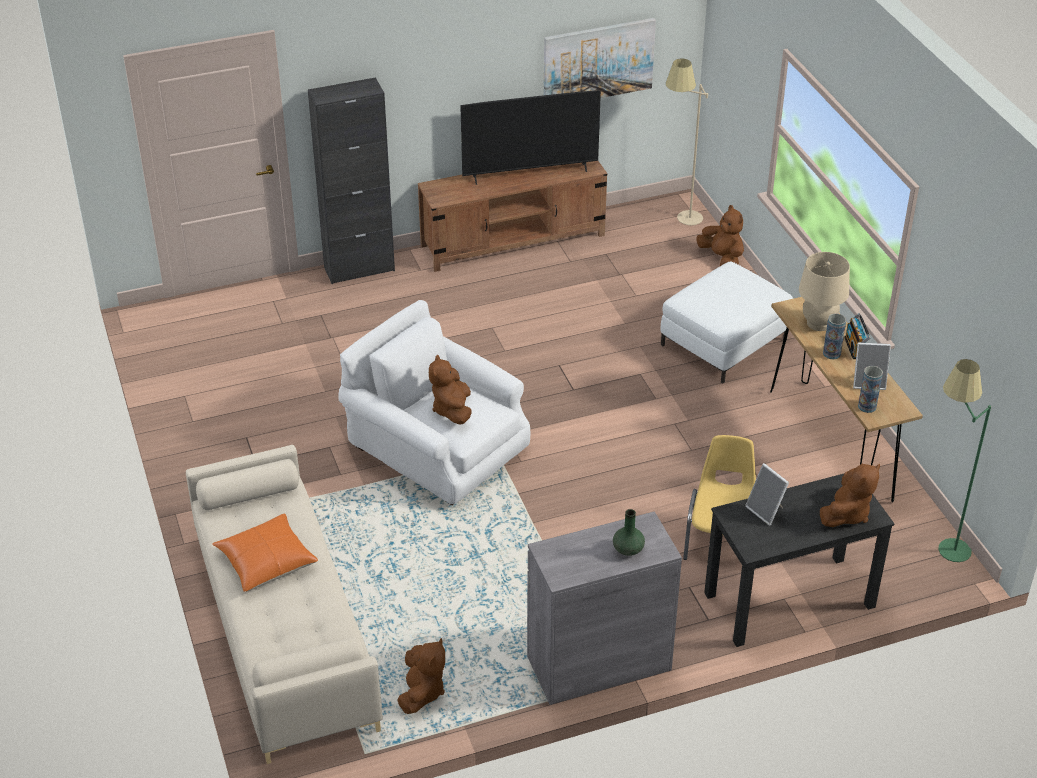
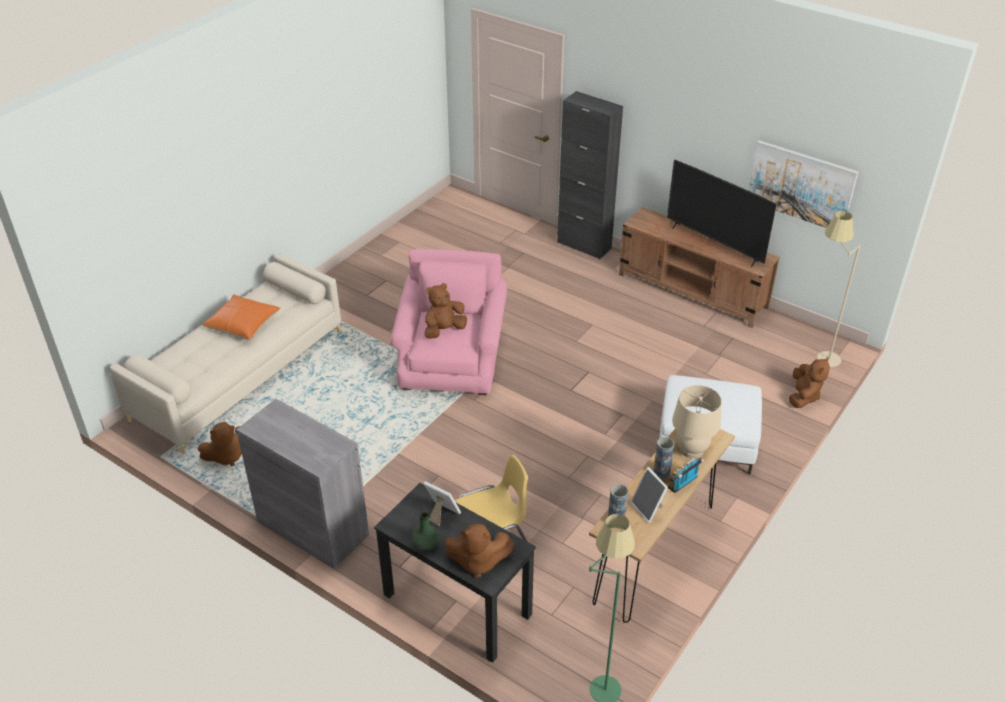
camera: 55 degrees right, 0 degrees up
white armchair [338,300,530,505] -> pink armchair [391,249,507,395]
green vase [613,509,645,556] -> green vase moved to [412,511,440,551]
picture frame [745,463,789,526] -> picture frame turned 105 degrees clockwise [423,481,461,526]

